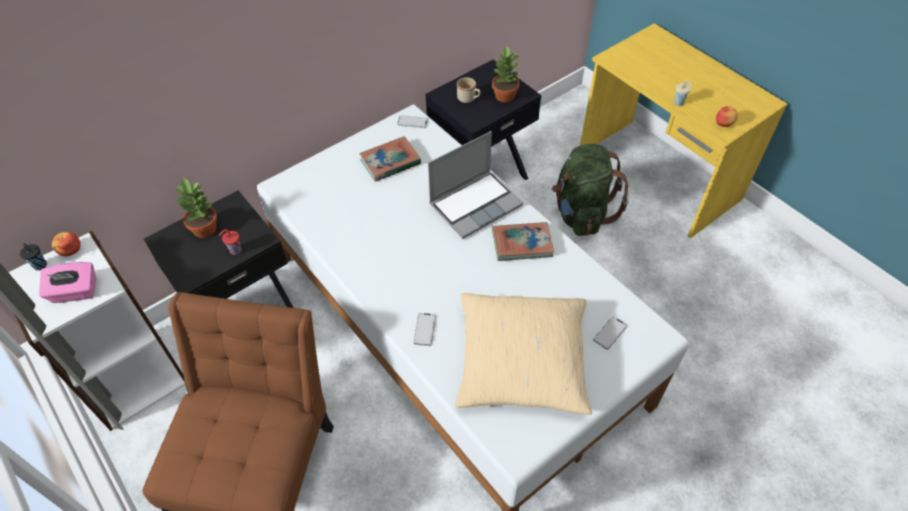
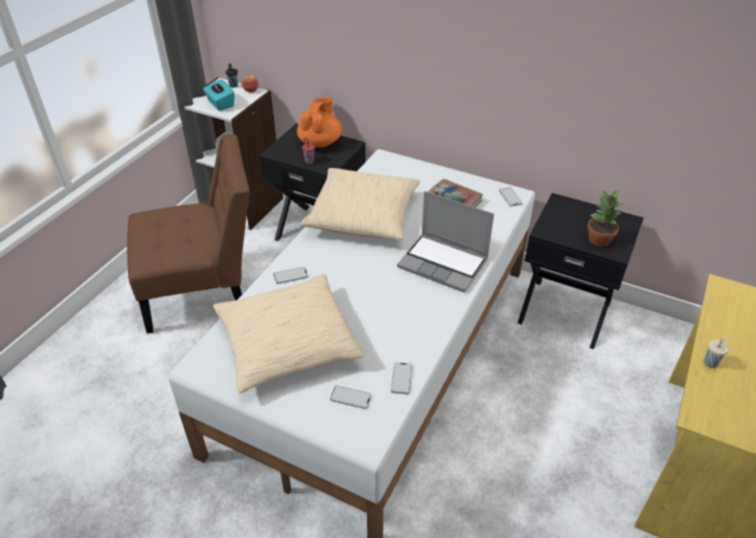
camera: 65 degrees right, 10 degrees down
pink tissue box [39,262,96,303] -> turquoise tissue box [203,79,234,111]
potted plant [174,177,217,238] -> orange teapot [297,98,342,148]
beige mug [457,77,480,103] -> none
book [492,222,554,261] -> none
green backpack [552,144,629,236] -> none
apple [716,106,738,127] -> none
none -> beige pillow [300,168,420,240]
none -> phone [391,362,412,394]

